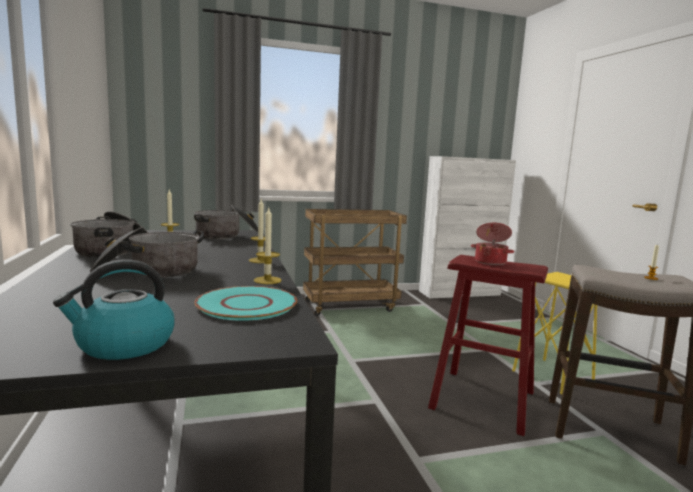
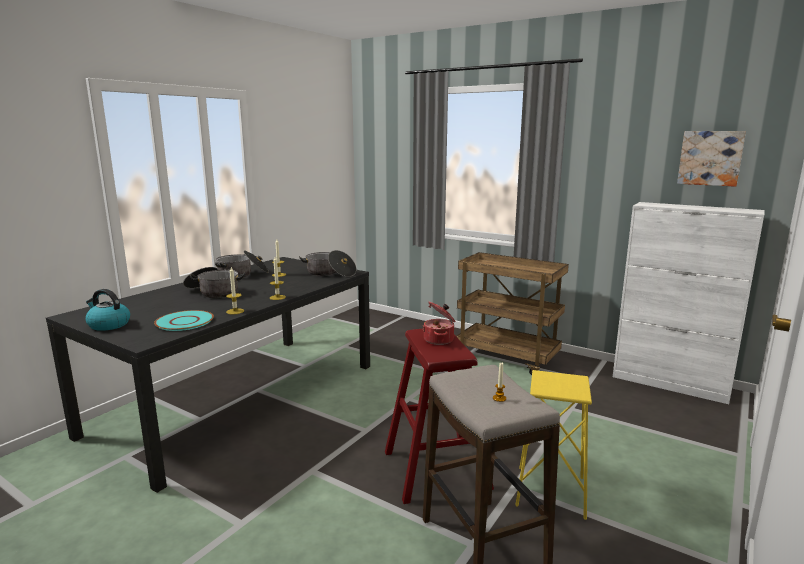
camera: 50 degrees right, 5 degrees up
none -> picture [677,131,746,187]

